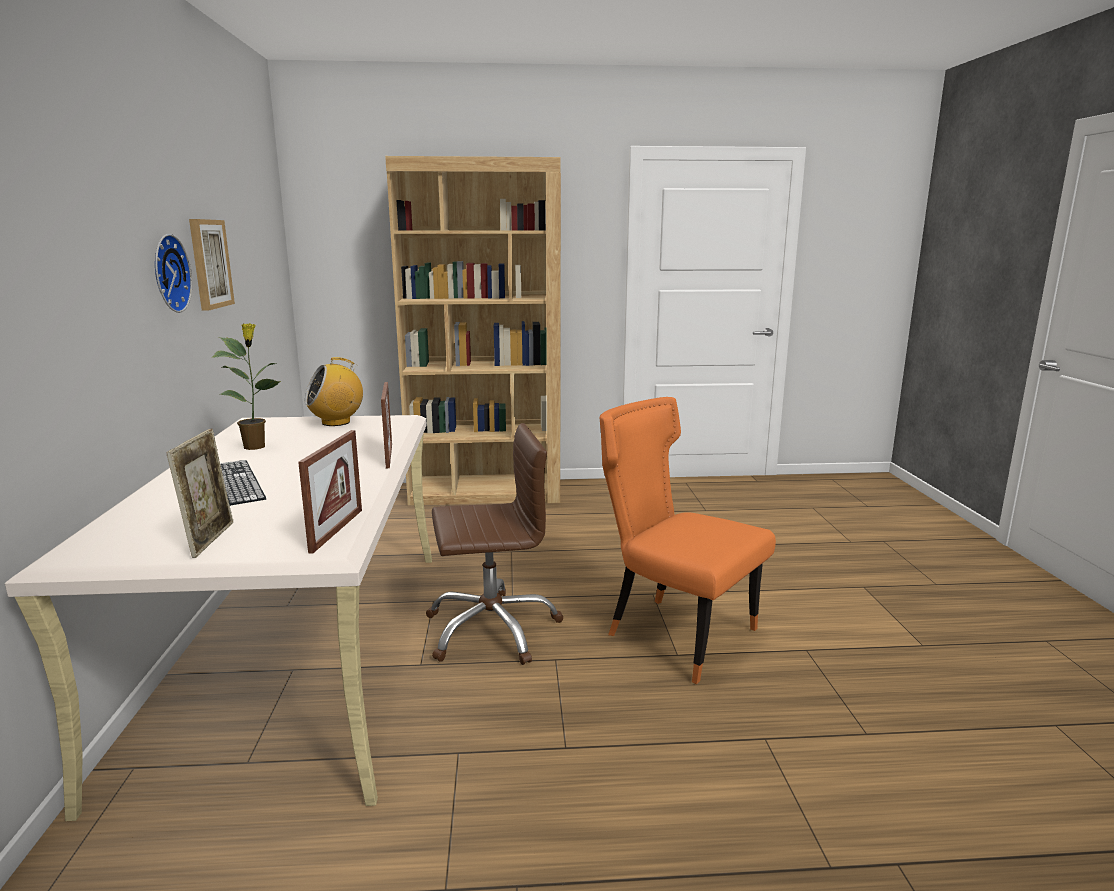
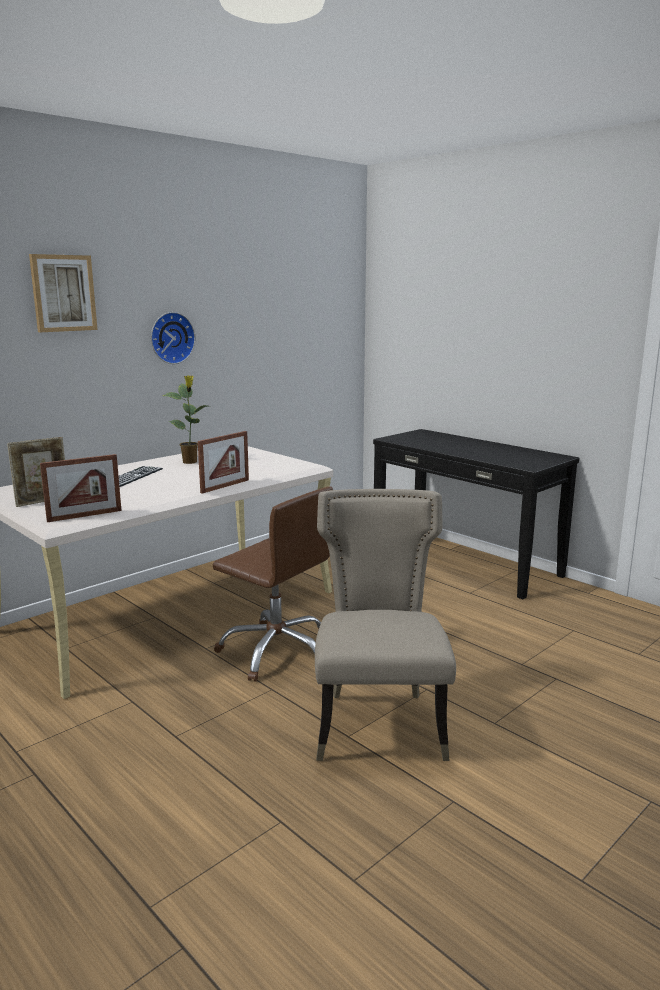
camera: 50 degrees right, 0 degrees up
picture [189,219,235,311] -> picture moved to [29,254,98,332]
radio [305,357,363,426] -> none
brown bookcase [385,156,561,505] -> black console table [373,429,579,599]
orange chair [599,397,776,684] -> beige chair [315,489,456,761]

